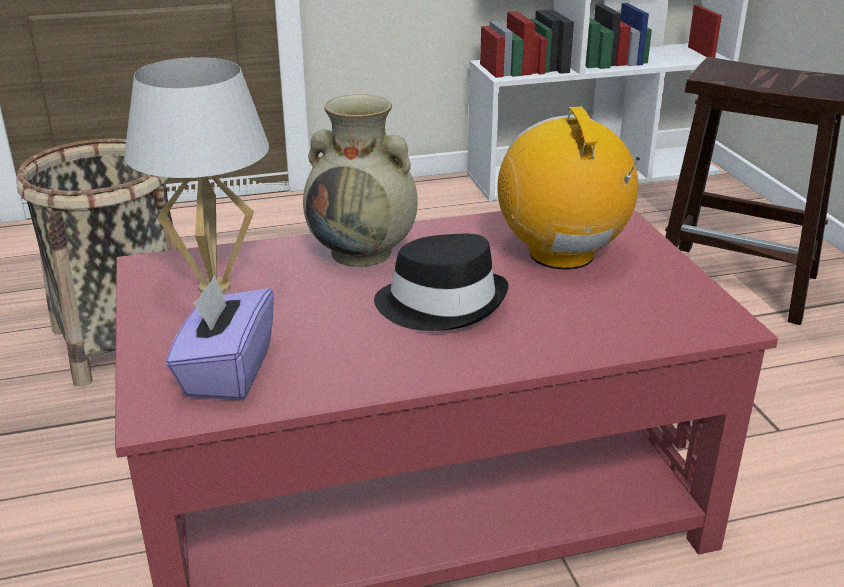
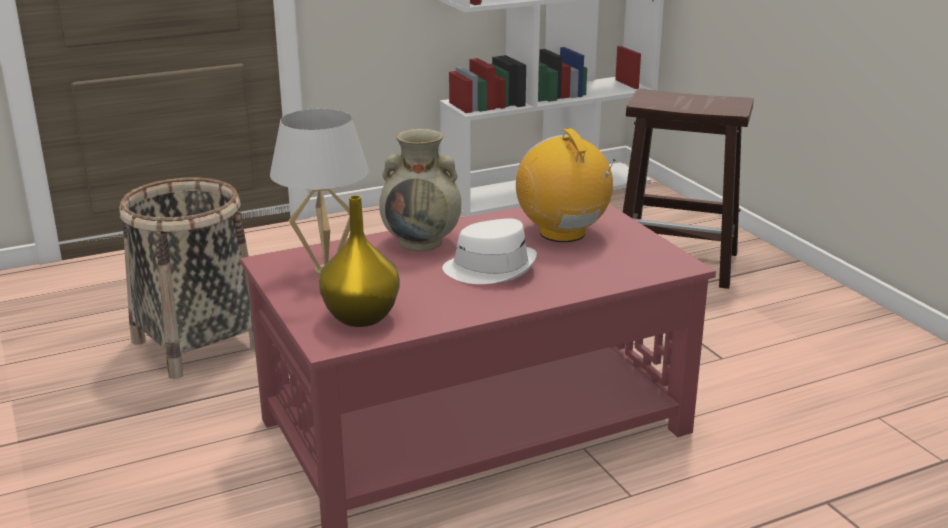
camera: 10 degrees left, 5 degrees down
purple tissue box [166,275,274,400] -> yellow vase [319,195,400,327]
black hat [374,234,509,331] -> white hat [442,218,537,284]

